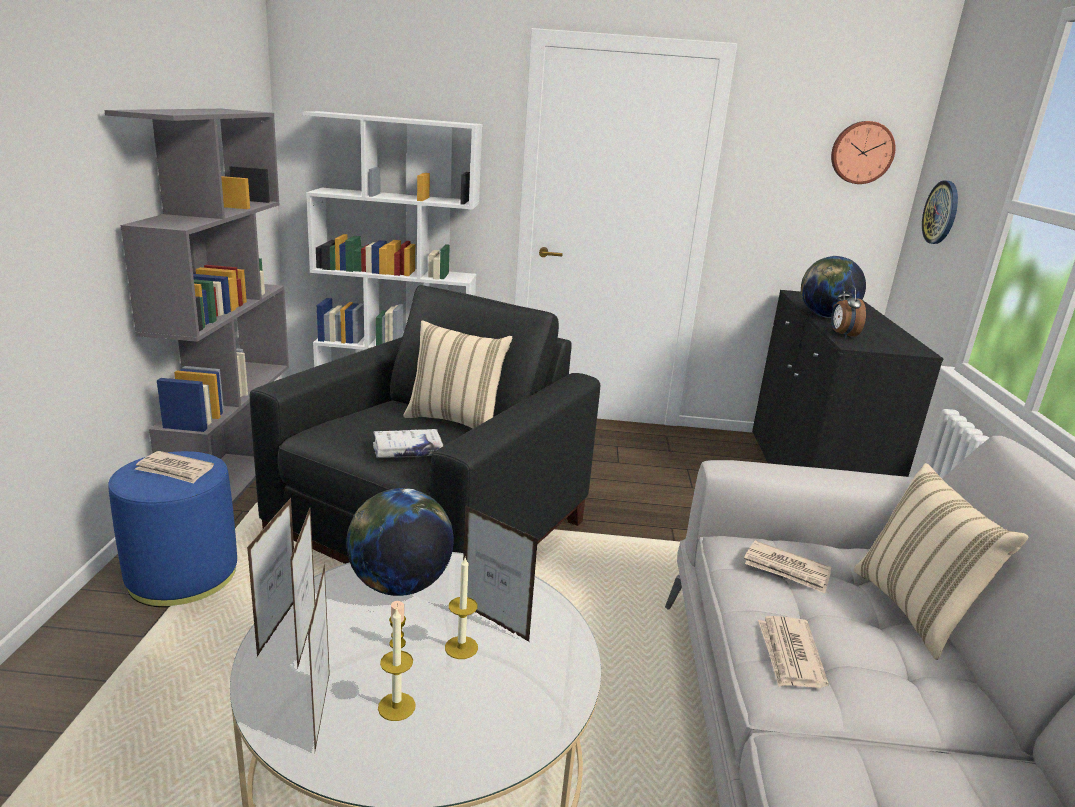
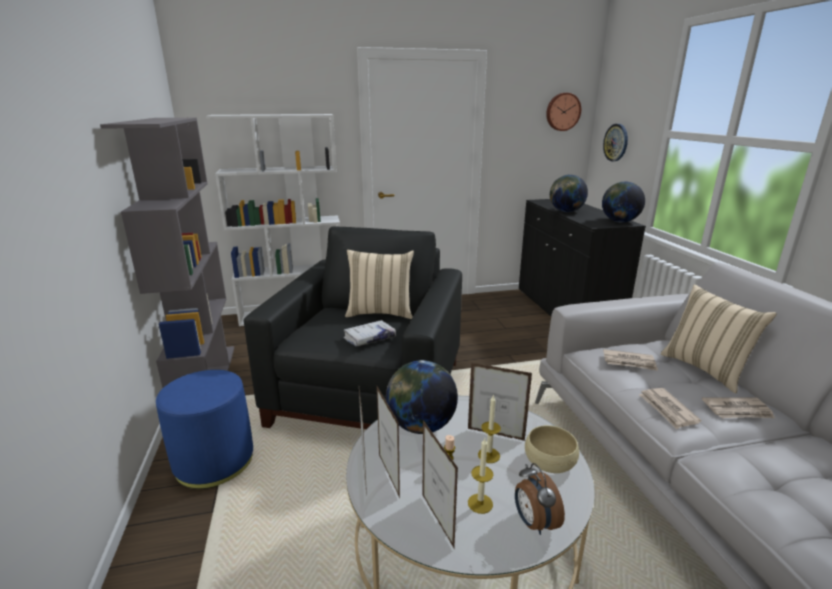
camera: 15 degrees left, 0 degrees up
newspaper [135,451,214,483] -> newspaper moved to [702,397,775,418]
alarm clock [831,285,866,338] -> alarm clock moved to [515,463,565,535]
none -> beige bowl [525,425,579,473]
none -> globe [602,181,645,223]

